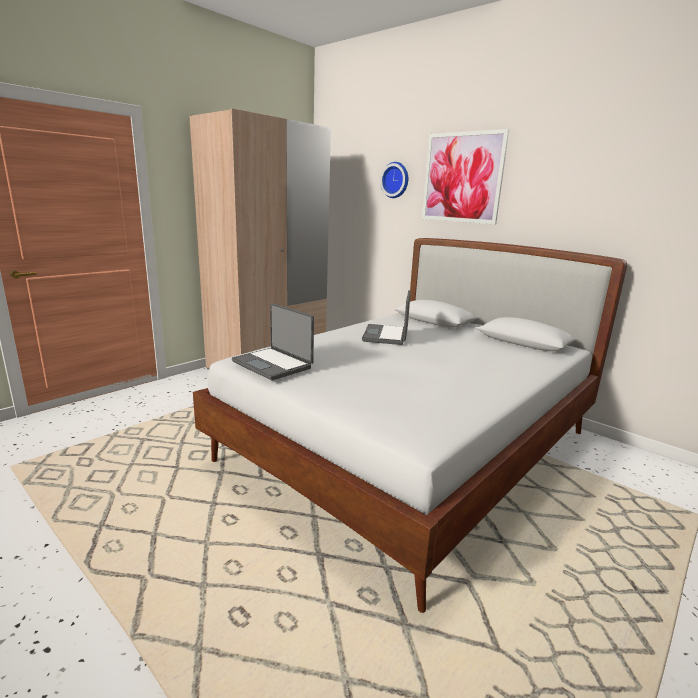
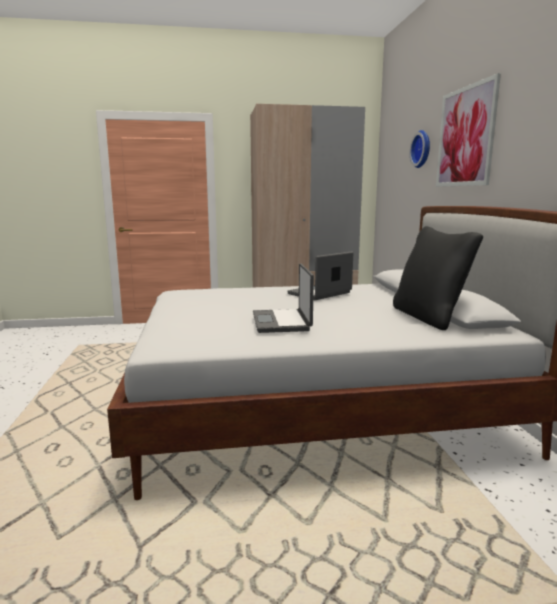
camera: 40 degrees right, 5 degrees down
laptop [232,303,314,380] -> laptop moved to [253,264,314,333]
none -> black pillow [393,226,483,330]

